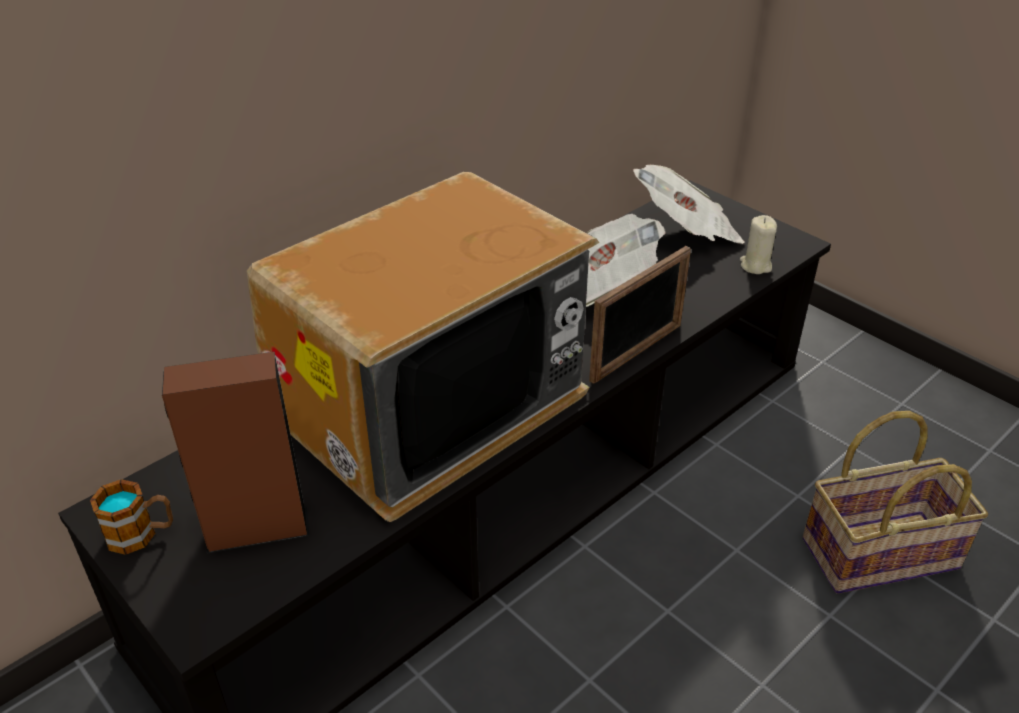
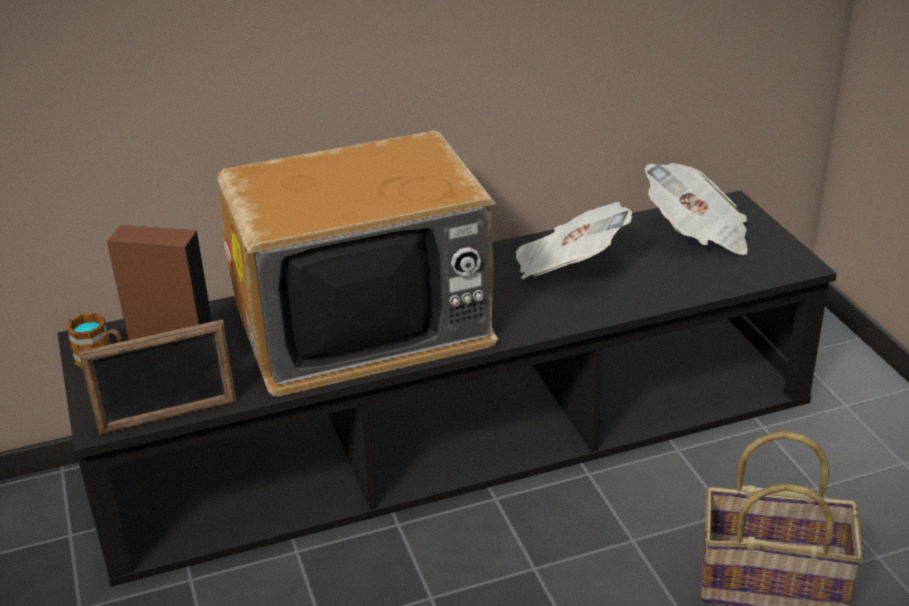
camera: 25 degrees right, 5 degrees down
picture frame [589,246,691,384] -> picture frame moved to [79,320,236,435]
beige candle [740,215,777,274] -> none

